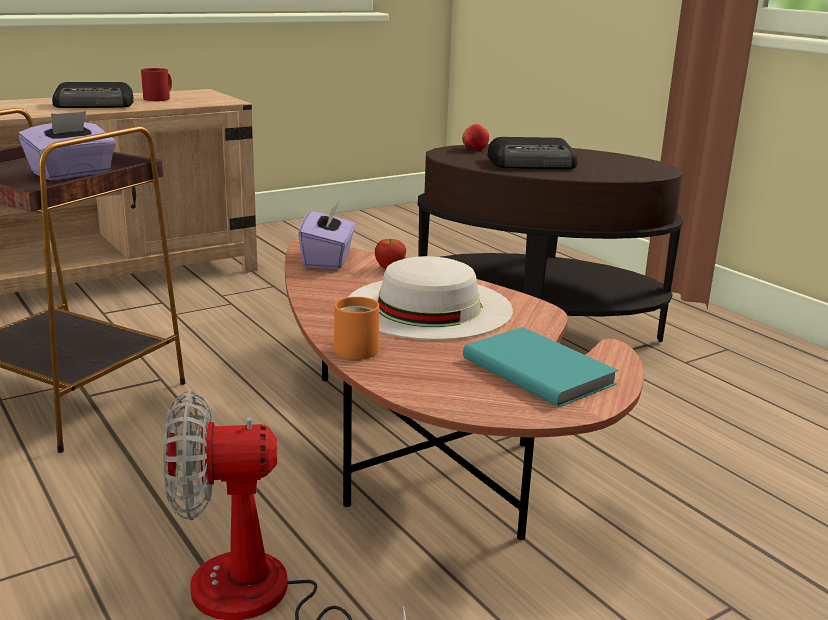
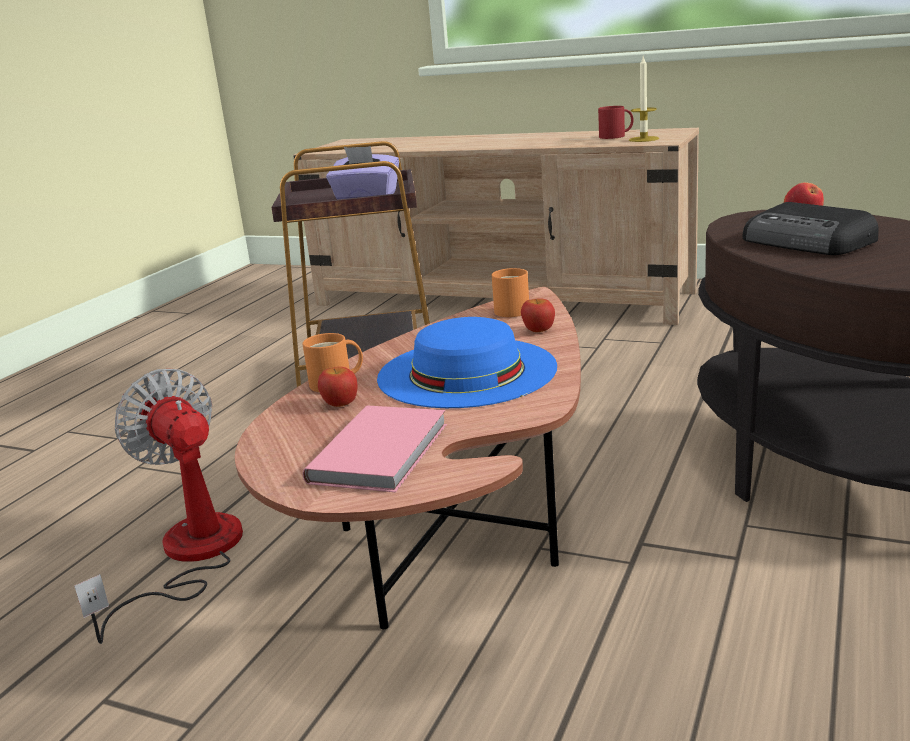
camera: 60 degrees right, 0 degrees up
radio [52,82,134,108] -> none
purple tissue box [298,202,355,269] -> orange mug [492,268,529,317]
white hat [348,256,513,340] -> blue hat [377,317,557,408]
turquoise book [463,327,619,407] -> pink book [303,405,447,492]
none -> apple [318,367,358,407]
none -> candle [629,57,659,142]

